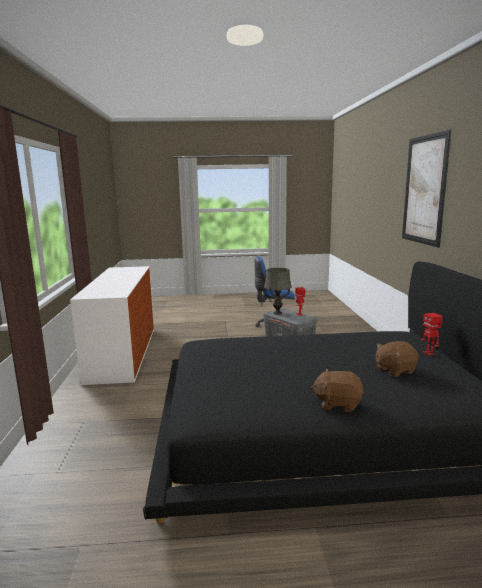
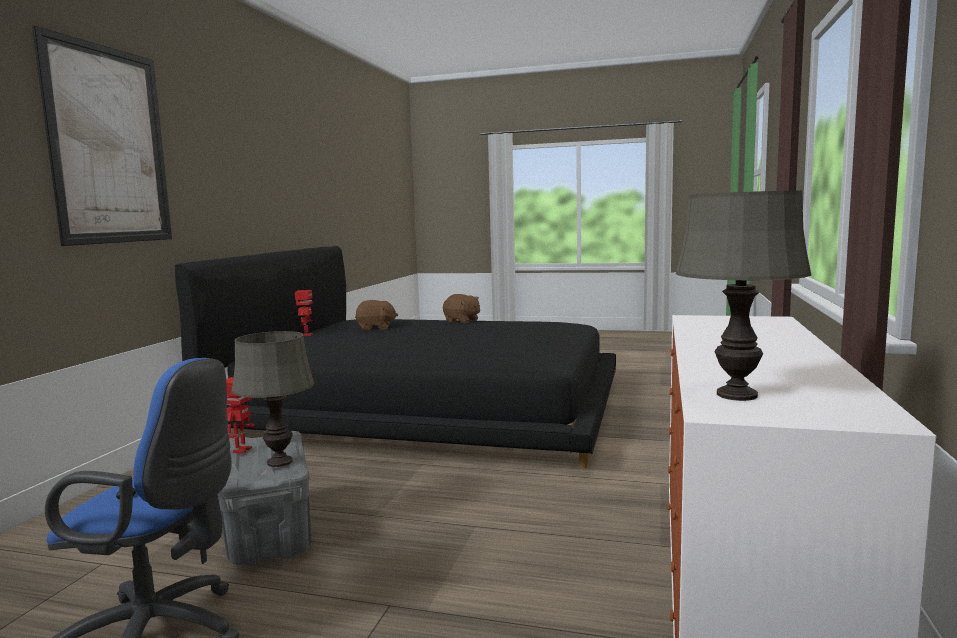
camera: 160 degrees left, 5 degrees down
none -> grey table lamp [676,191,811,401]

